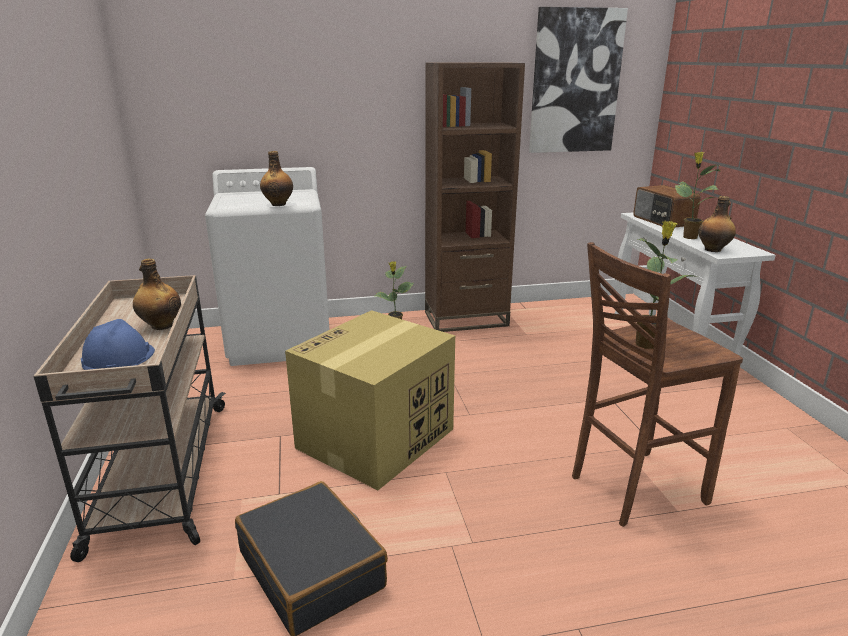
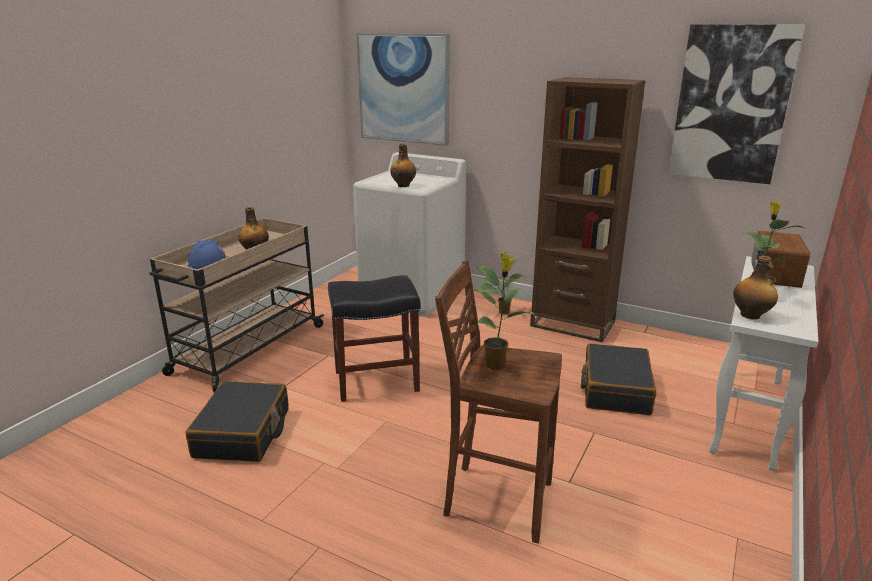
camera: 40 degrees right, 0 degrees up
cardboard box [285,310,455,490] -> black stool [328,275,420,402]
none -> picture [356,33,450,146]
none -> black suitcase [581,343,656,415]

